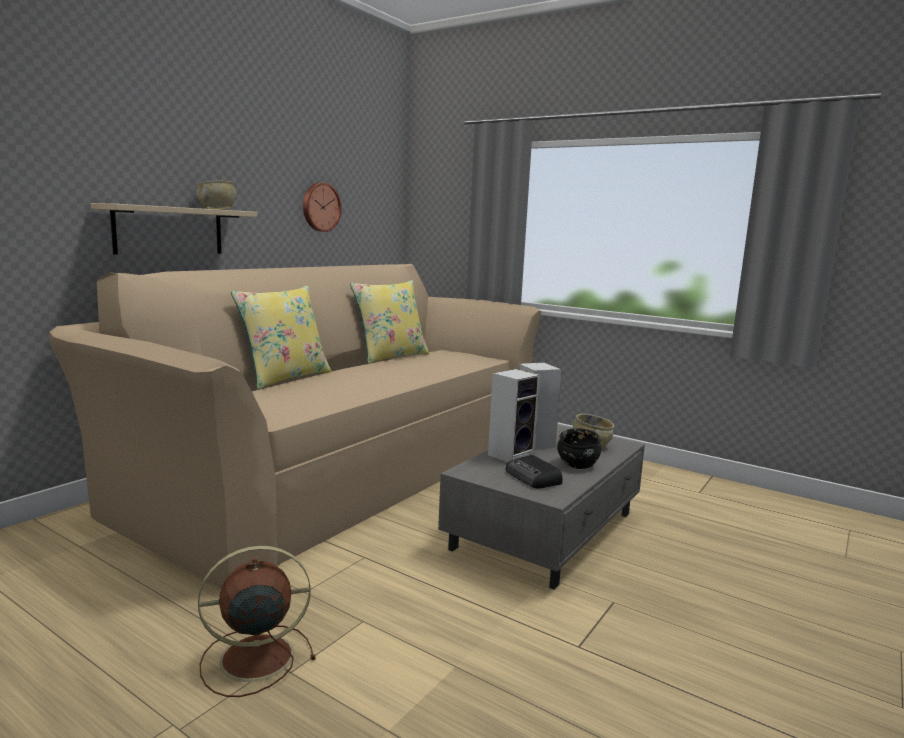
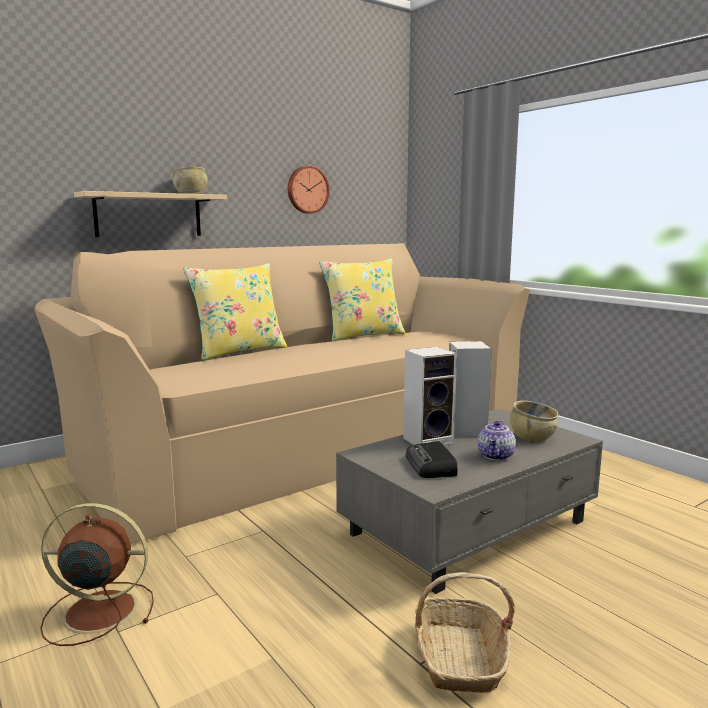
camera: 20 degrees right, 0 degrees up
black bowl [557,428,601,469] -> teapot [478,421,516,461]
none -> basket [415,572,515,693]

